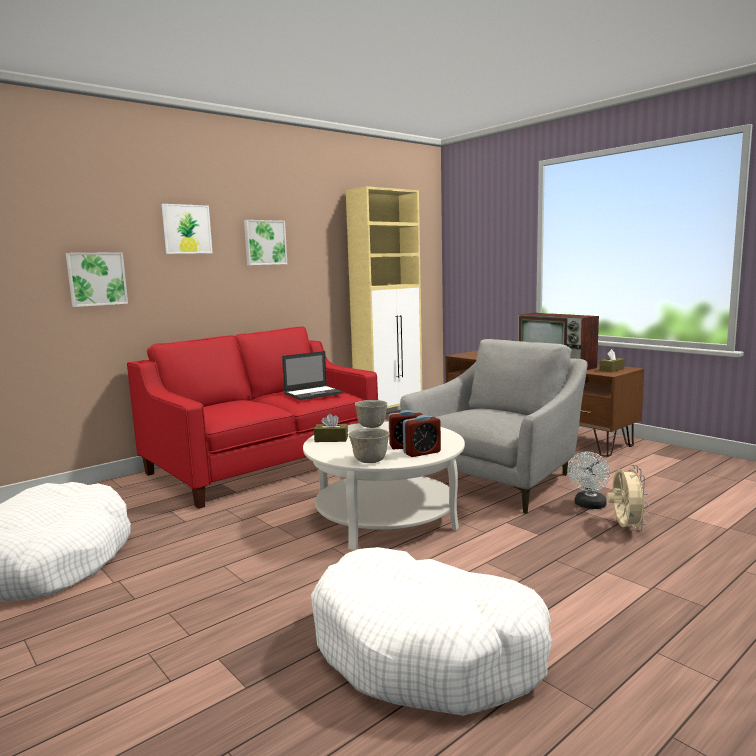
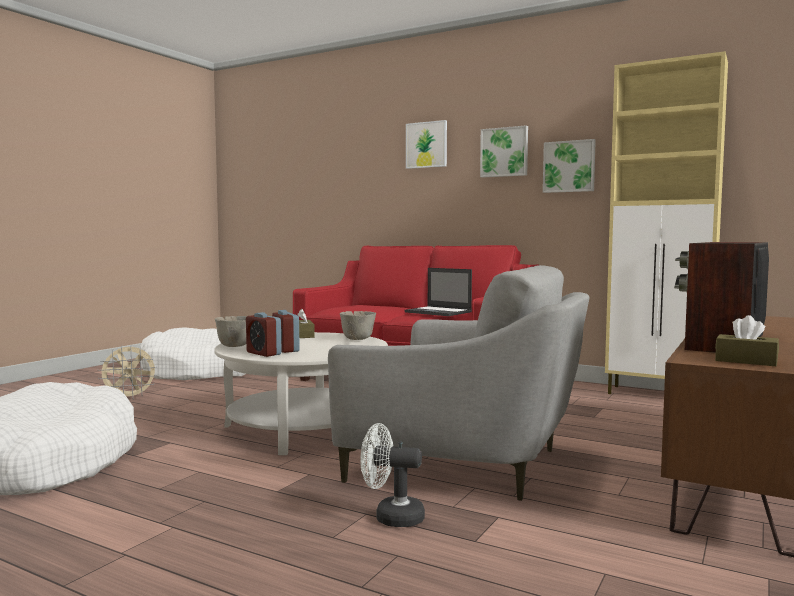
camera: 70 degrees right, 5 degrees down
picture [66,252,128,307] -> picture moved to [543,139,596,193]
beige fan [606,465,649,532] -> beige fan moved to [98,345,157,400]

